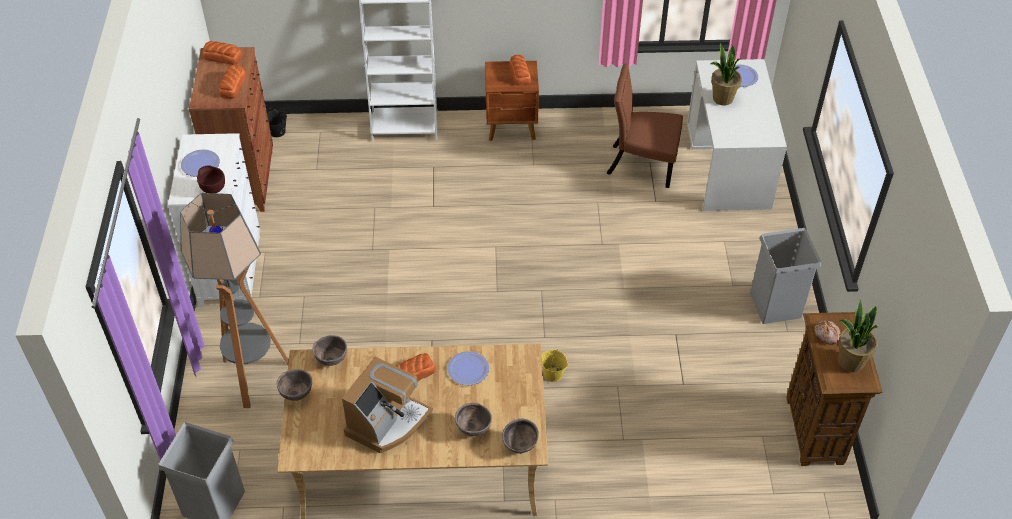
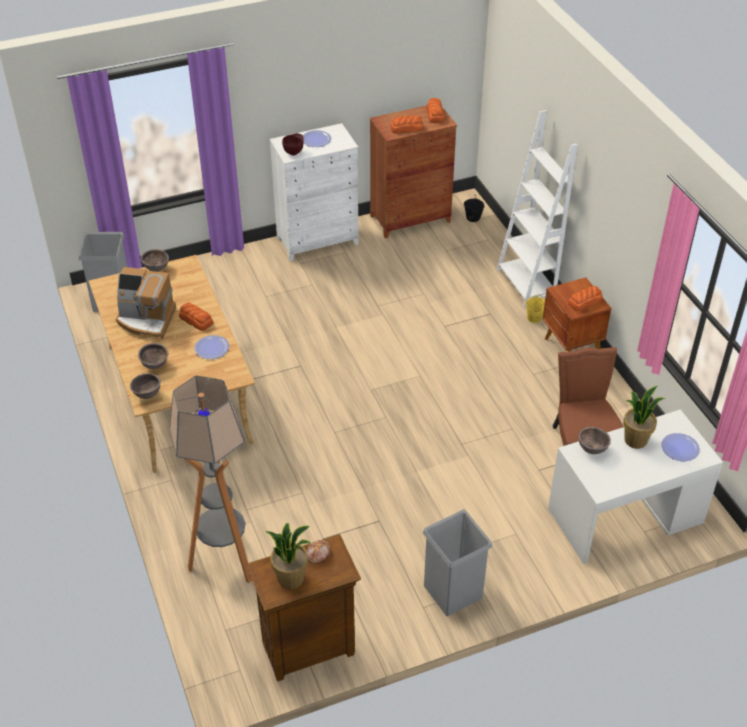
camera: 70 degrees right, 5 degrees down
floor lamp [180,193,289,408] -> floor lamp moved to [170,375,252,583]
brown bowl [312,335,347,366] -> brown bowl moved to [579,427,611,454]
yellow bucket [542,348,568,382] -> yellow bucket moved to [526,294,545,323]

